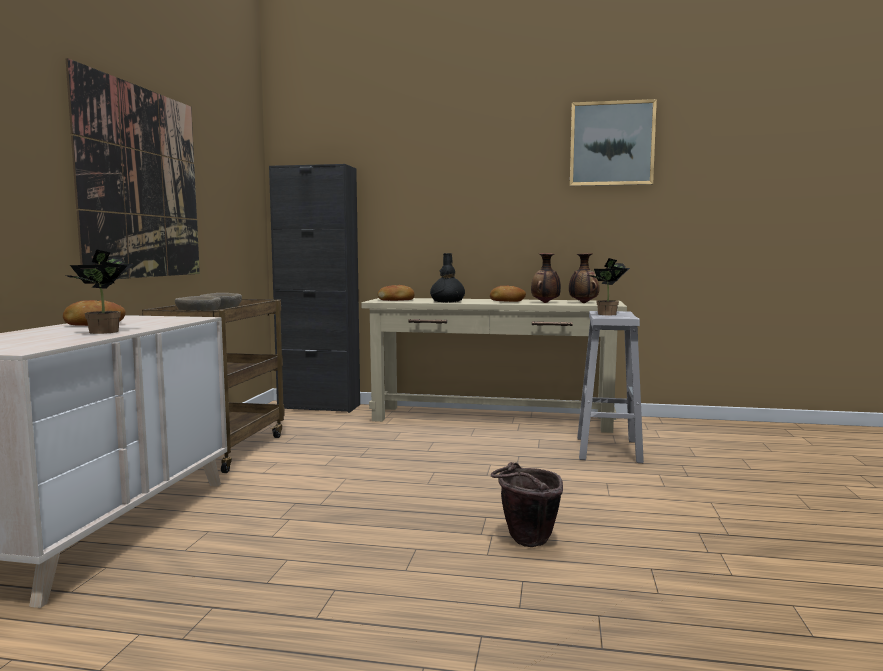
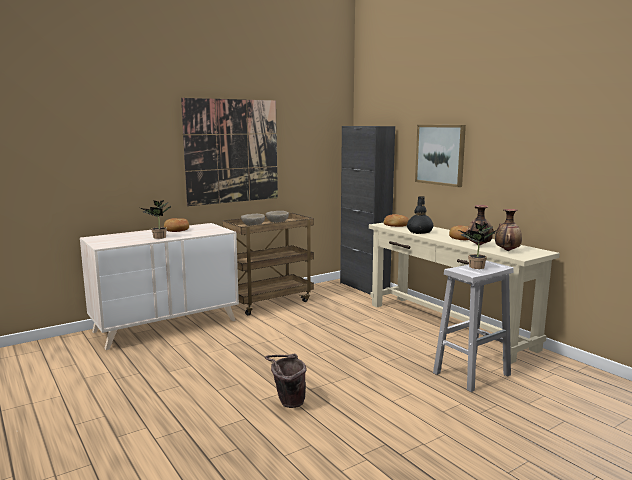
camera: 45 degrees right, 5 degrees up
picture [570,99,657,186] -> picture moved to [415,125,466,187]

